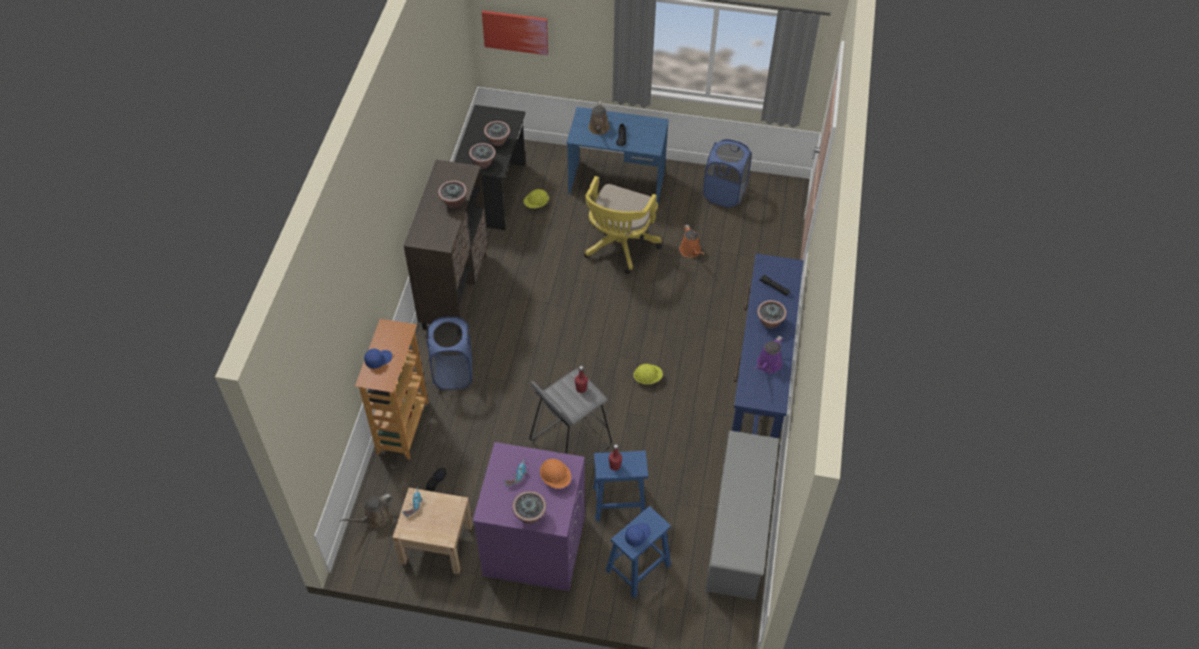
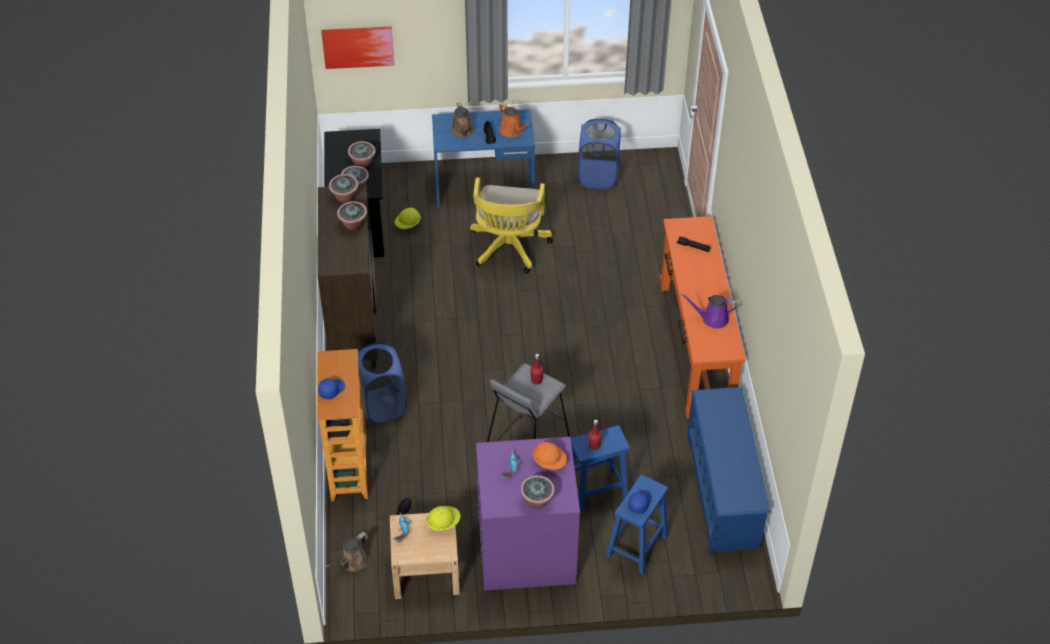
camera: 15 degrees left, 5 degrees down
yellow hard hat [633,364,663,385] -> yellow hard hat moved to [426,506,460,531]
orange watering can [679,224,704,258] -> orange watering can moved to [499,103,530,137]
grey shoe rack [705,430,779,600] -> blue shoe rack [687,387,771,554]
blue console table [732,254,803,438] -> orange console table [660,216,746,418]
purple watering can [754,336,783,373] -> purple watering can turned 75 degrees clockwise [681,294,737,329]
potted plant [757,300,787,329] -> potted plant moved to [329,174,359,203]

